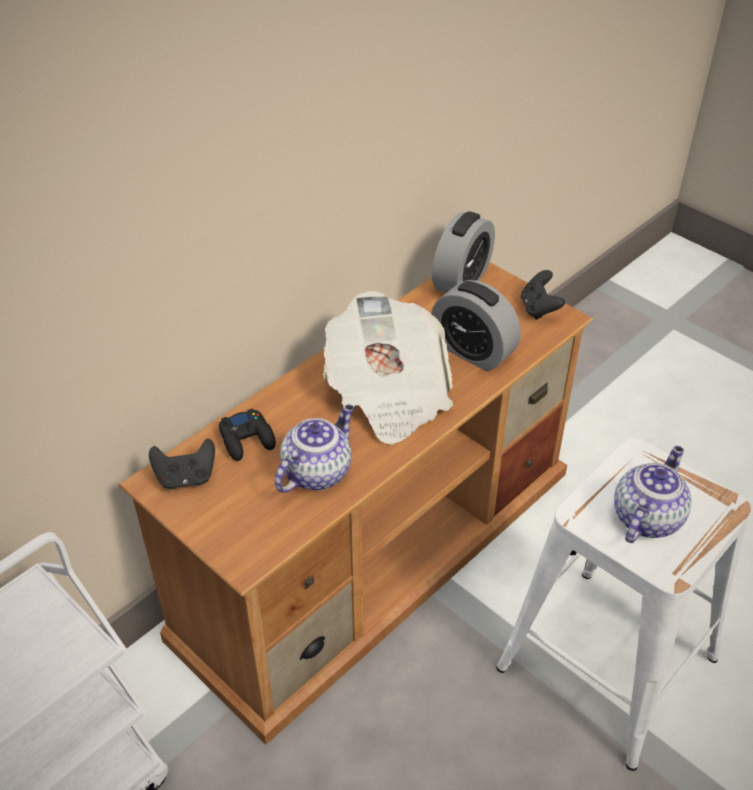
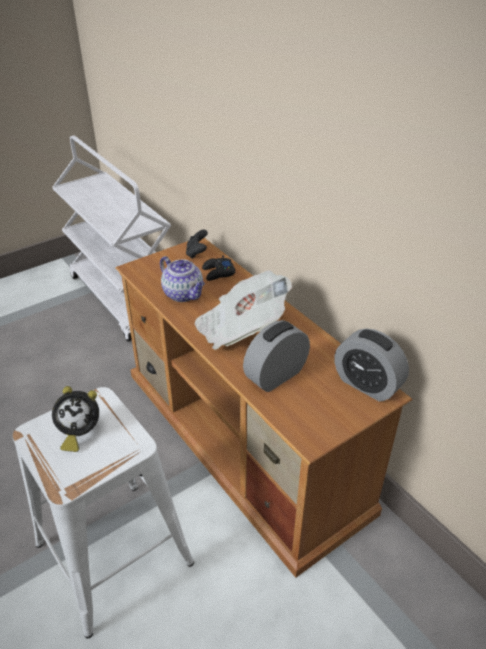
camera: 100 degrees right, 5 degrees down
black game controller [521,270,565,320] -> none
teapot [614,446,692,543] -> alarm clock [52,386,99,452]

